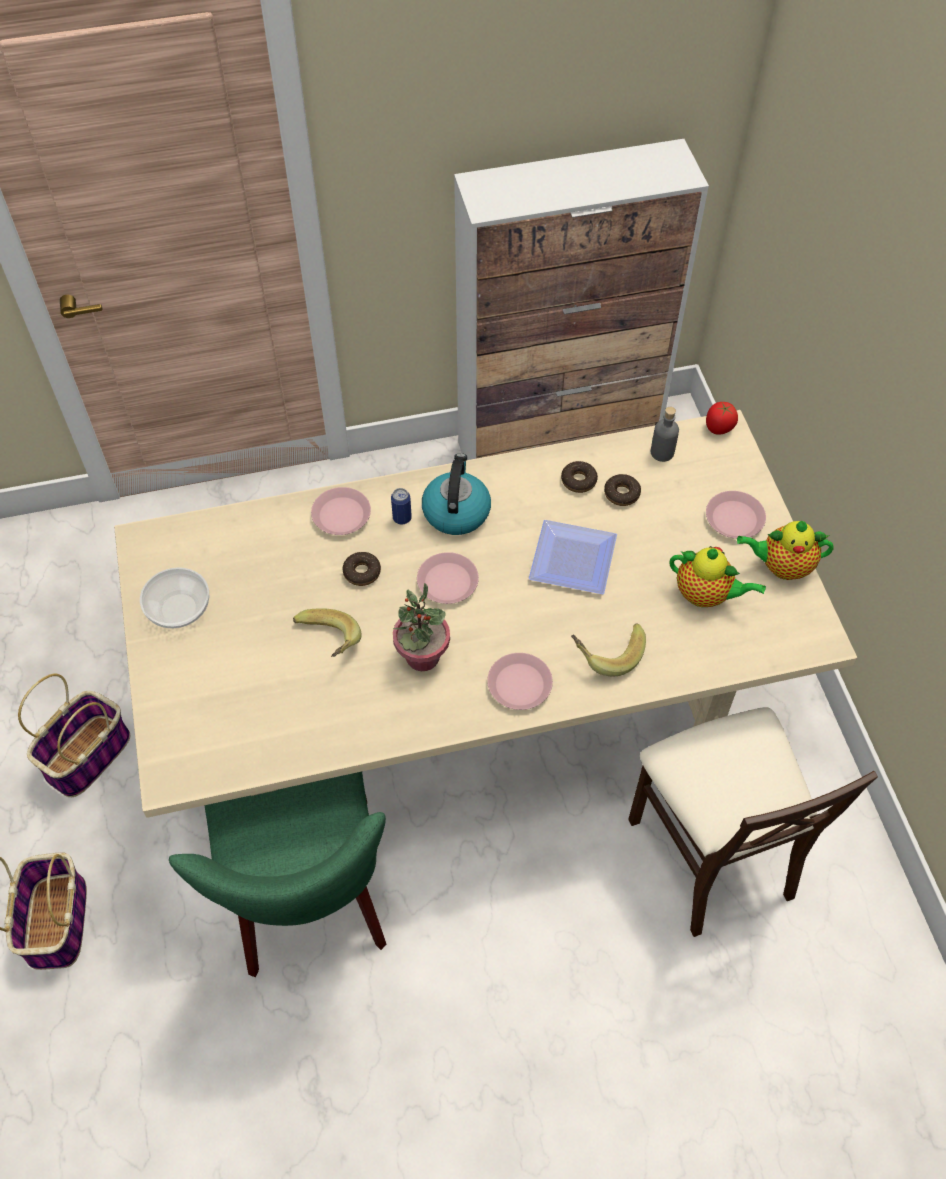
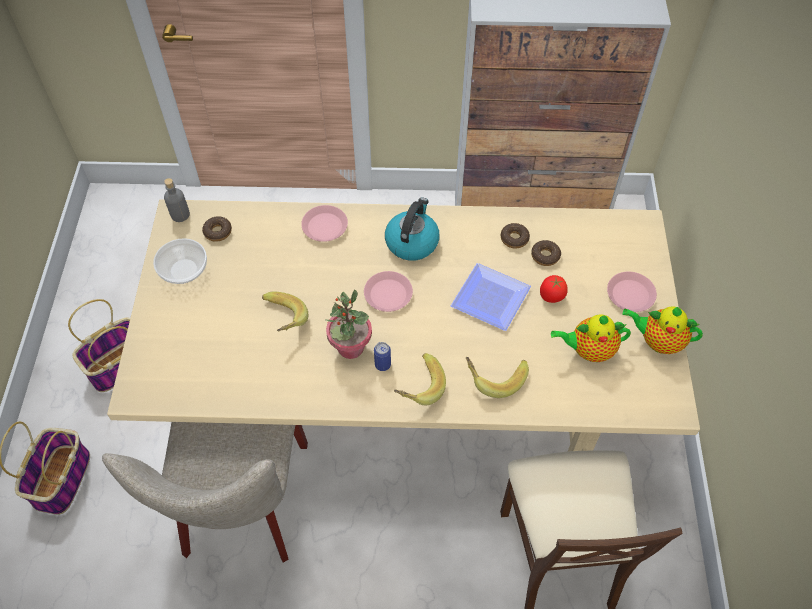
camera: 15 degrees right, 0 degrees up
green chair [169,772,386,977] -> beige chair [102,422,308,563]
donut [343,552,381,586] -> donut moved to [202,216,232,242]
can [391,488,412,525] -> can moved to [374,342,391,371]
pink plate [487,653,553,710] -> banana [394,353,446,405]
grey bottle [651,407,679,462] -> grey bottle moved to [164,178,190,222]
teapot [670,546,766,607] -> teapot turned 135 degrees clockwise [551,314,631,362]
tomato [706,402,738,434] -> tomato moved to [540,275,568,303]

